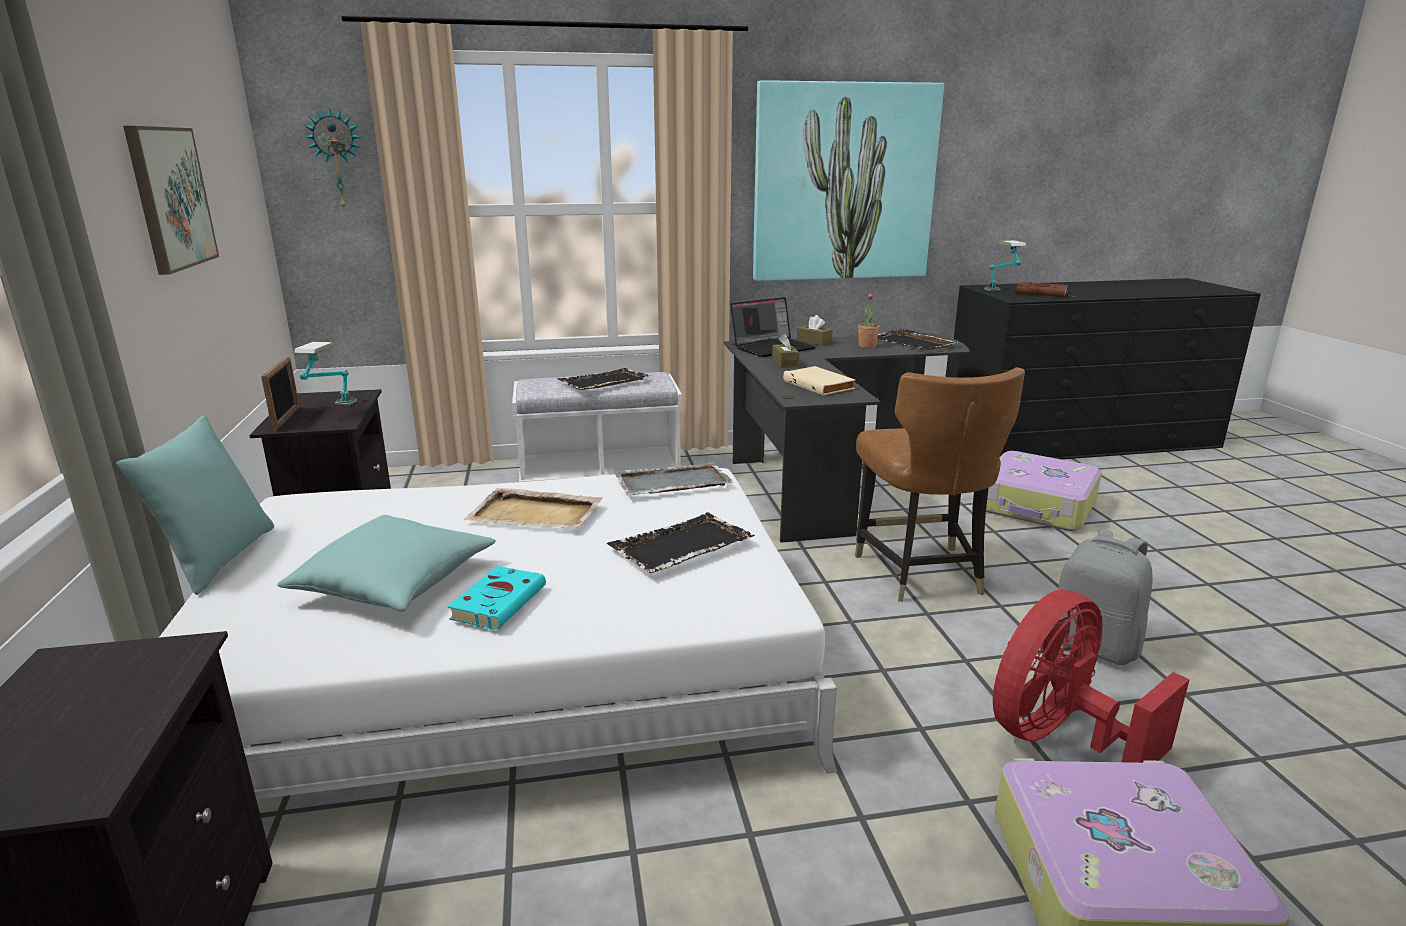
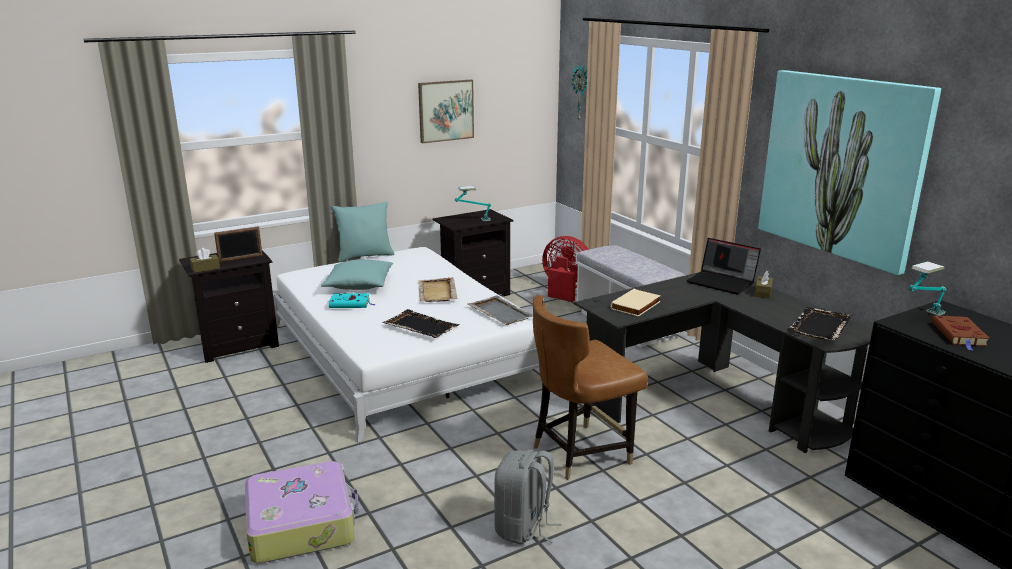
camera: 70 degrees right, 0 degrees up
picture frame [261,357,299,431] -> picture frame moved to [214,226,263,263]
black tray [558,368,650,390] -> none
brown tissue box [772,334,799,368] -> brown tissue box moved to [190,248,220,273]
potted plant [858,293,879,348] -> none
suitcase [986,451,1102,531] -> none
red fan [993,590,1190,763] -> red fan moved to [542,236,589,302]

